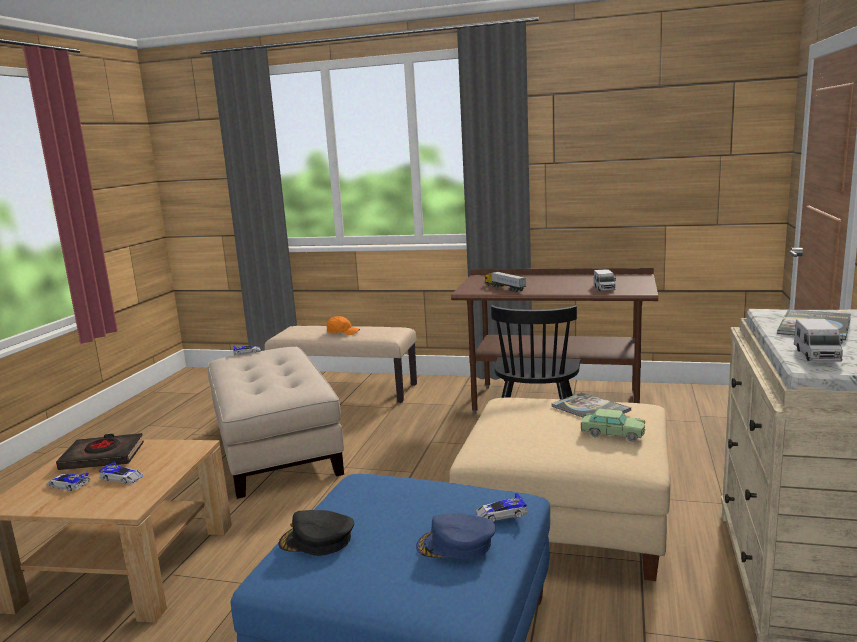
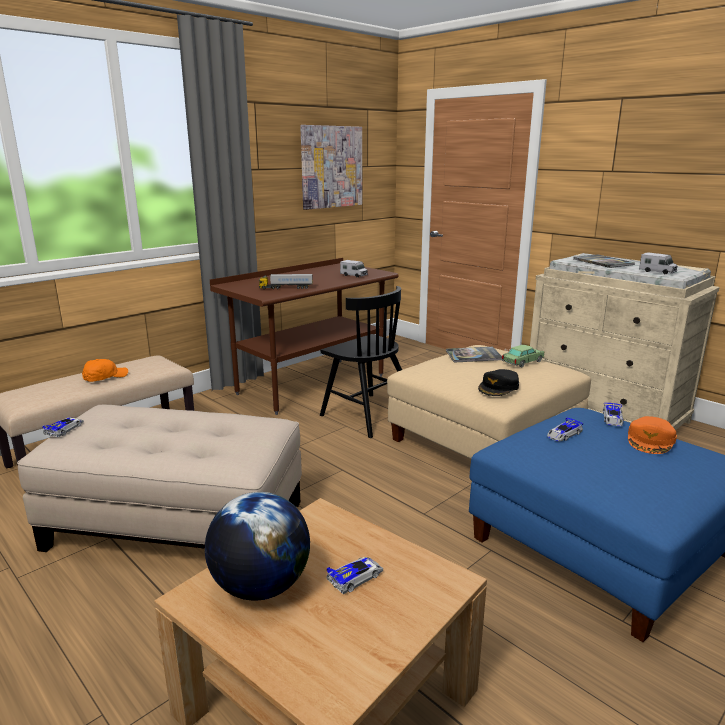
camera: 60 degrees left, 5 degrees up
toy car [46,472,90,491] -> toy car moved to [547,417,583,441]
black book [56,433,144,470] -> globe [205,492,310,601]
black cap [279,510,354,556] -> black cap moved to [478,369,519,396]
blue cap [416,513,495,560] -> orange cap [628,416,677,454]
none -> picture [300,125,362,210]

